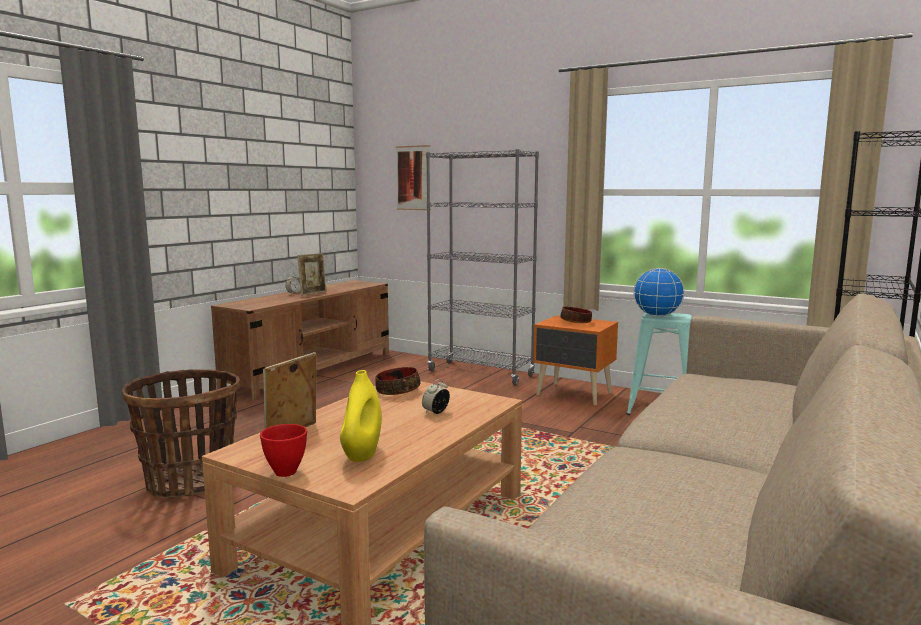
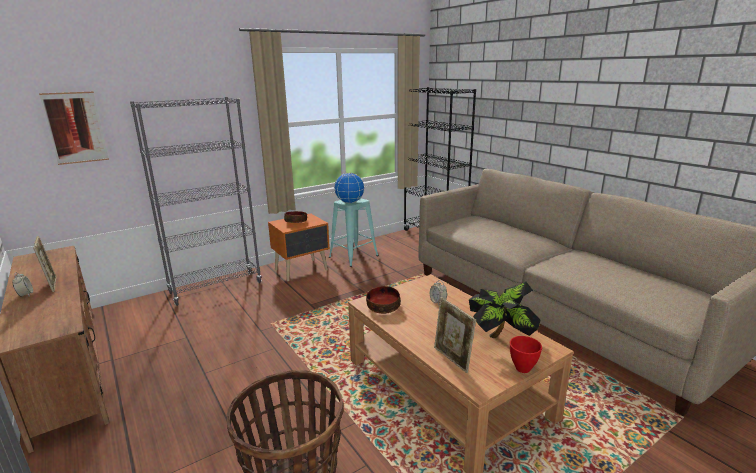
camera: 65 degrees left, 10 degrees up
yellow vase [340,370,382,462] -> potted plant [469,282,540,338]

